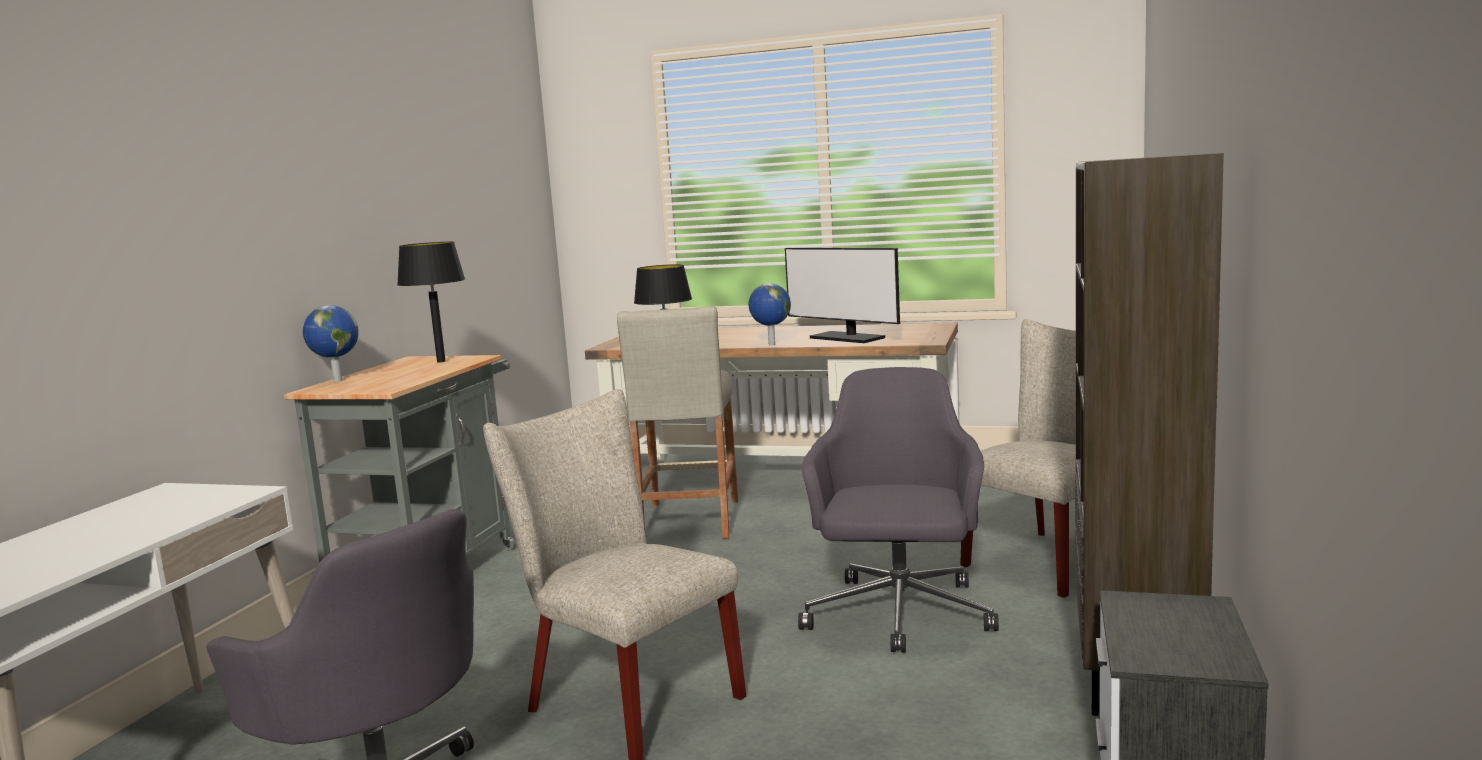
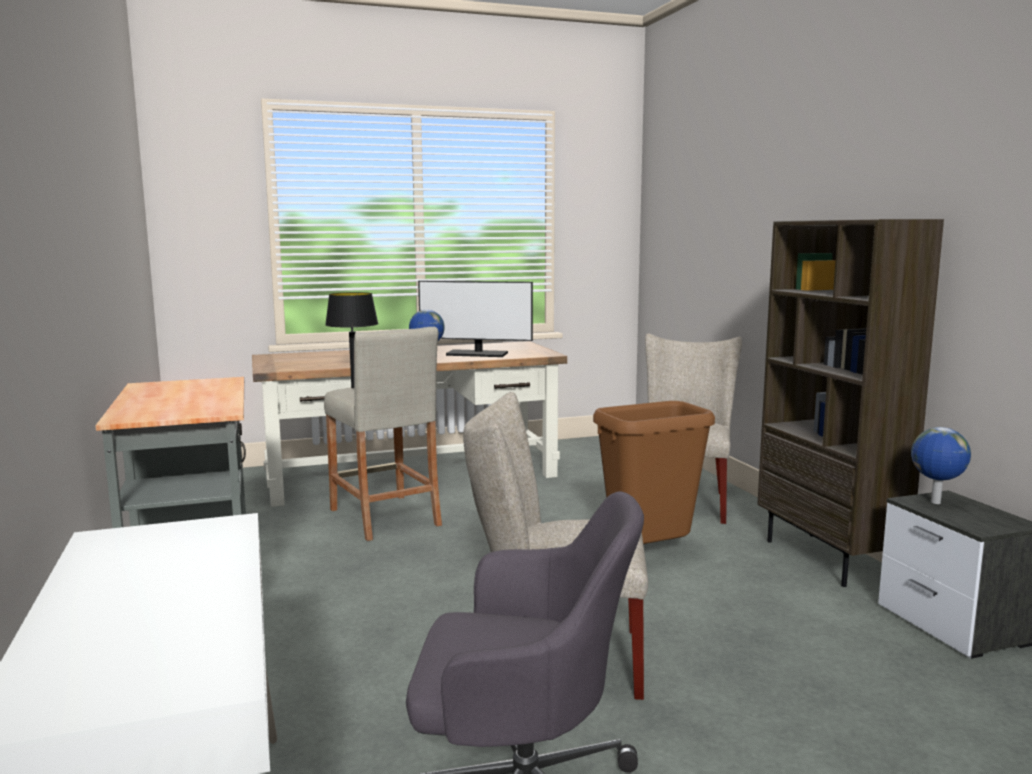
camera: 35 degrees left, 0 degrees up
globe [303,305,359,382] -> globe moved to [911,427,971,504]
black table lamp [397,241,465,362] -> none
grey office chair [798,367,999,652] -> brown trash can [593,401,715,556]

